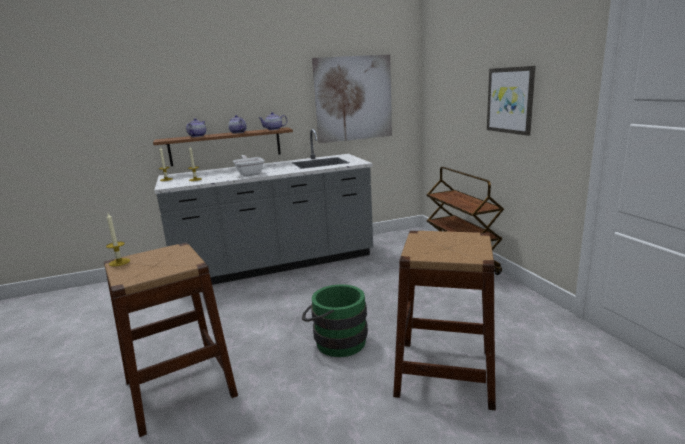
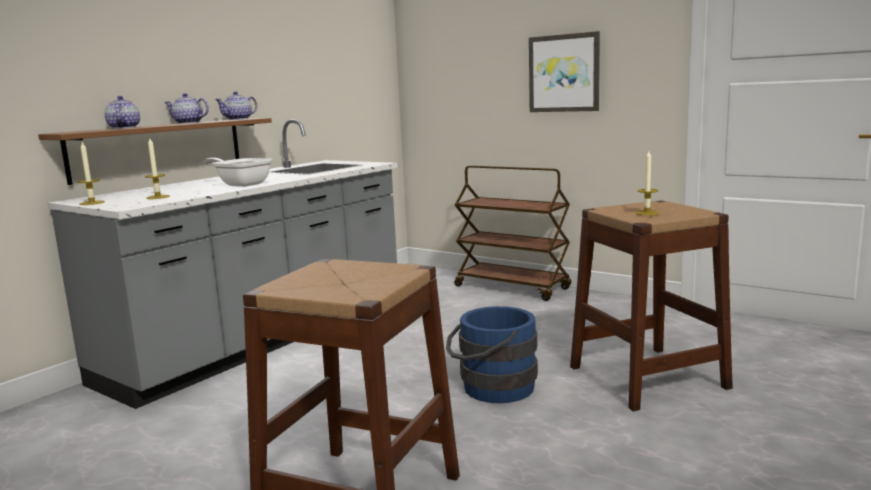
camera: 35 degrees left, 5 degrees down
candle [106,213,130,267] -> candle moved to [635,151,659,215]
green bucket [302,284,368,357] -> blue bucket [446,306,538,403]
picture [312,54,392,143] -> none

